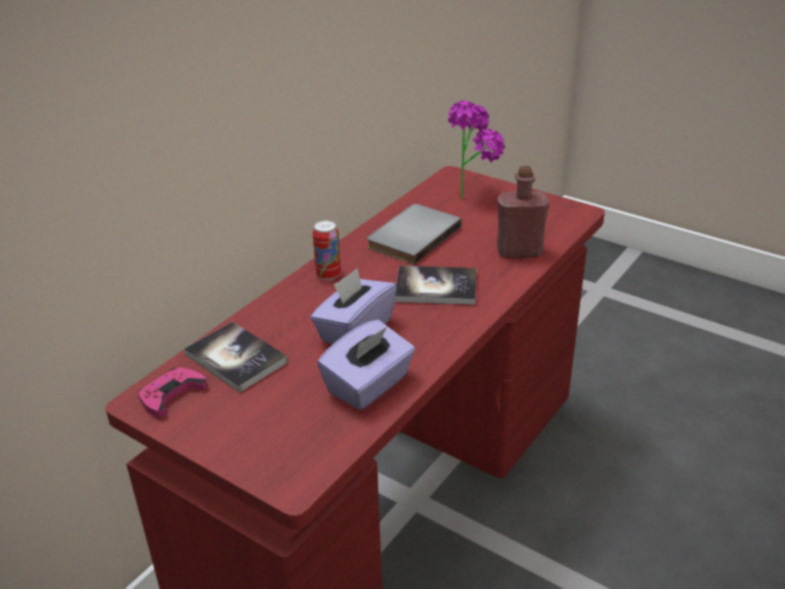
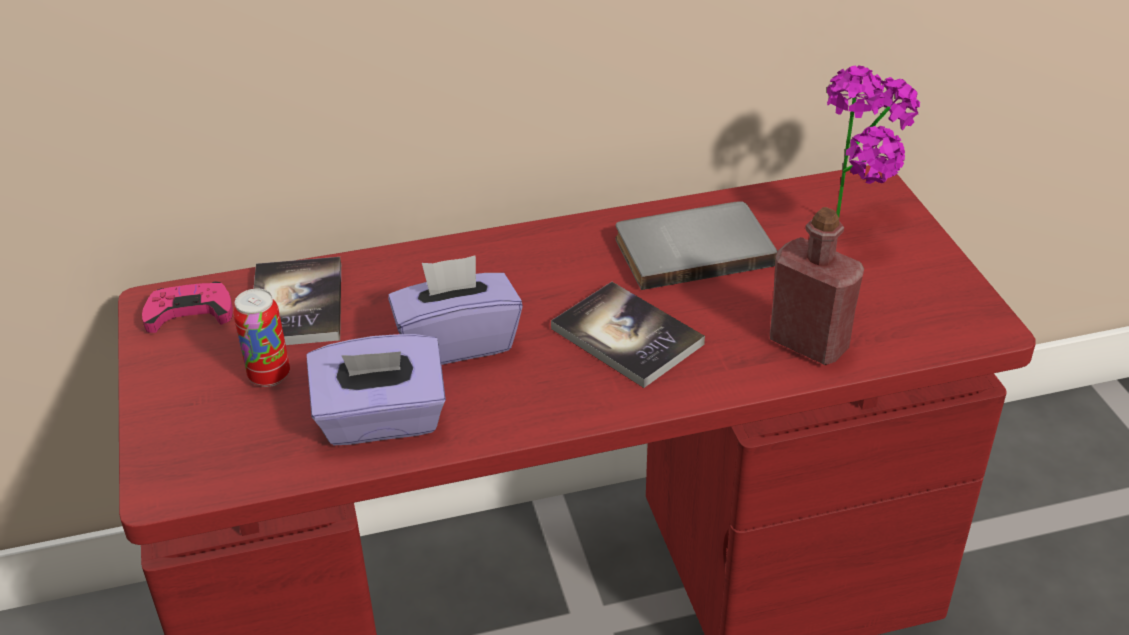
camera: 40 degrees right, 5 degrees up
can [313,220,341,281] -> can moved to [233,289,290,387]

